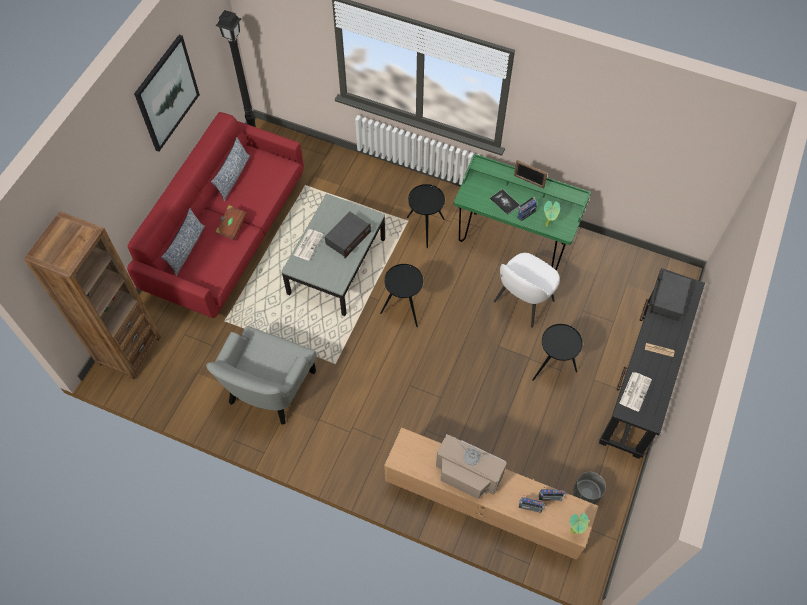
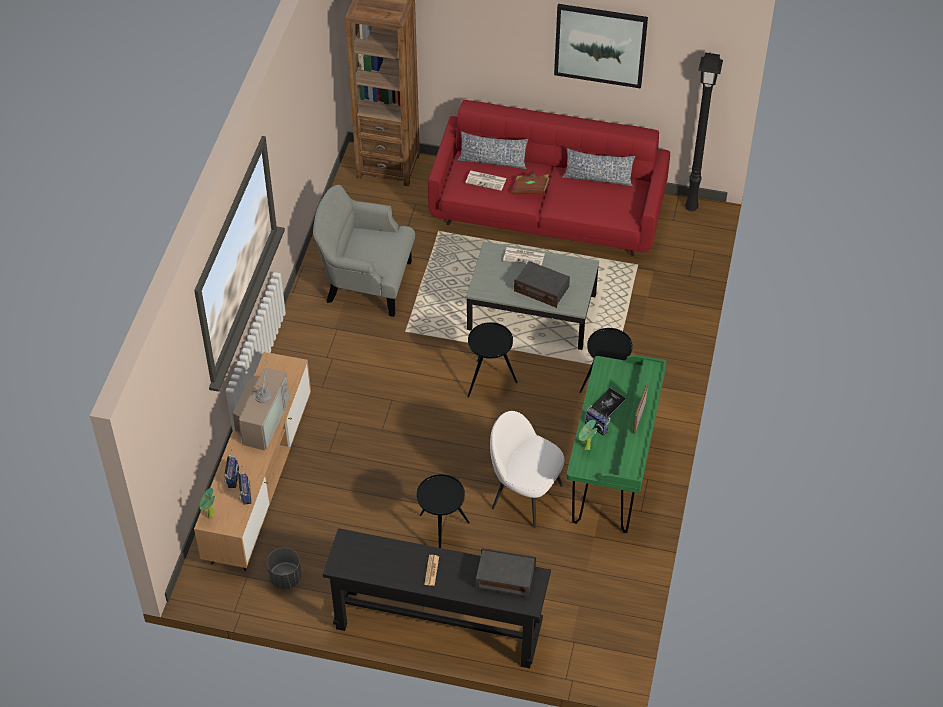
camera: 80 degrees right, 10 degrees down
newspaper [619,372,652,412] -> newspaper moved to [465,171,507,191]

